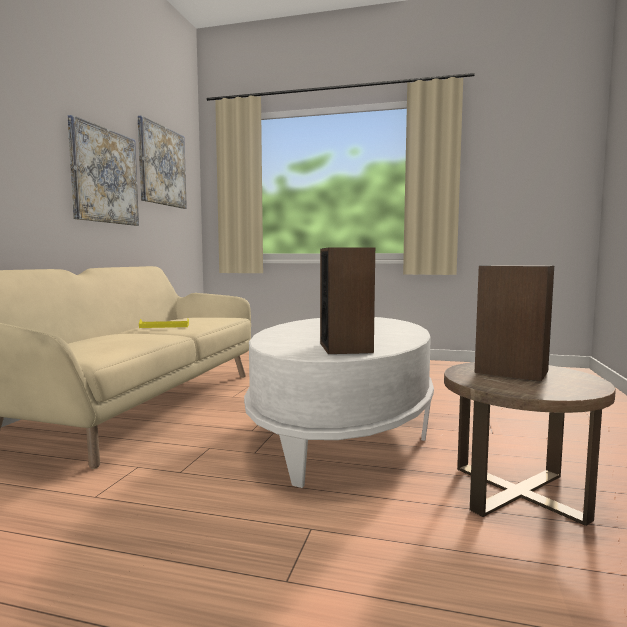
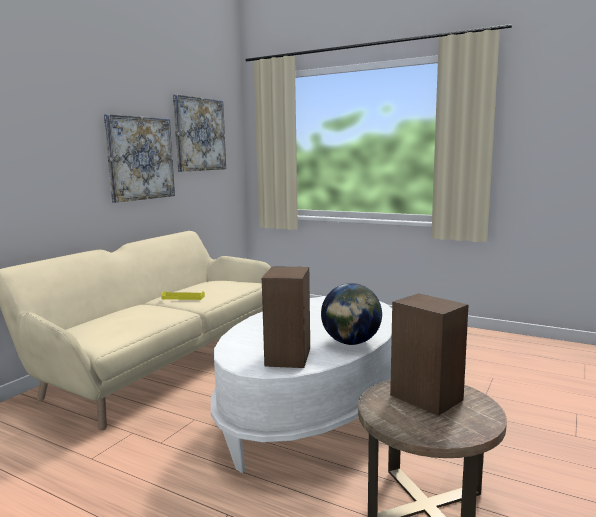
camera: 15 degrees right, 5 degrees up
none -> globe [321,283,382,345]

